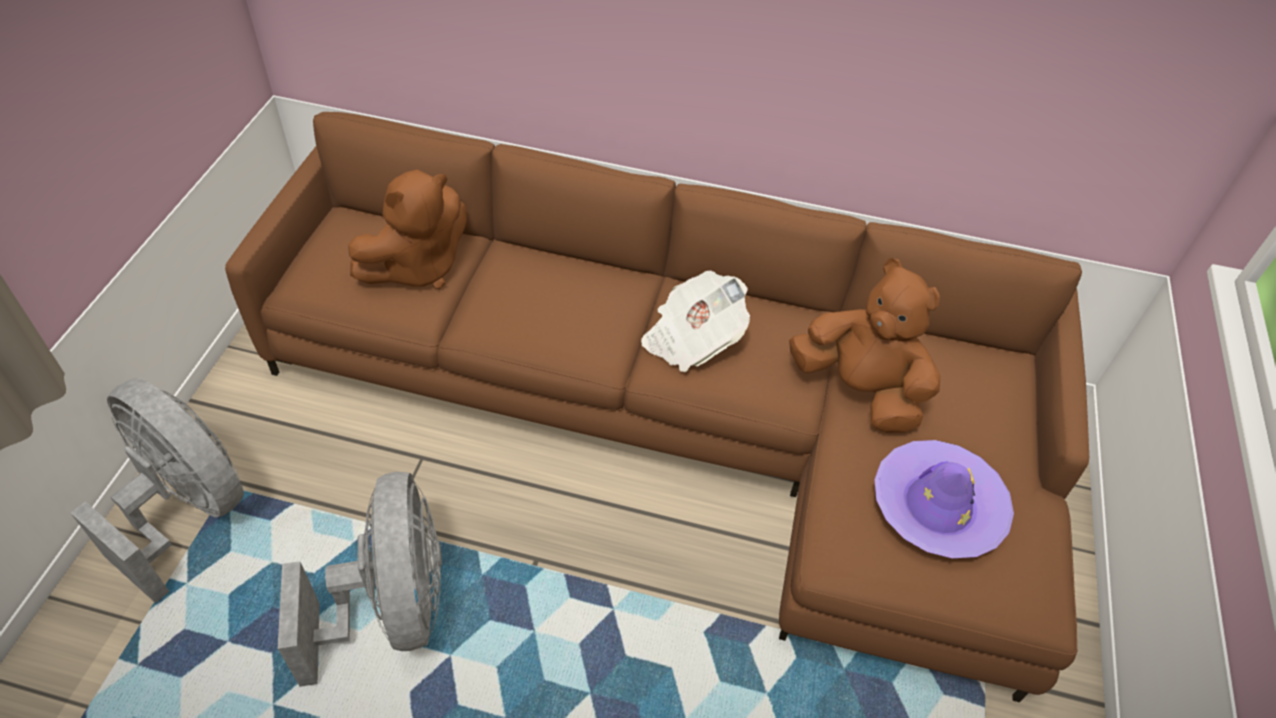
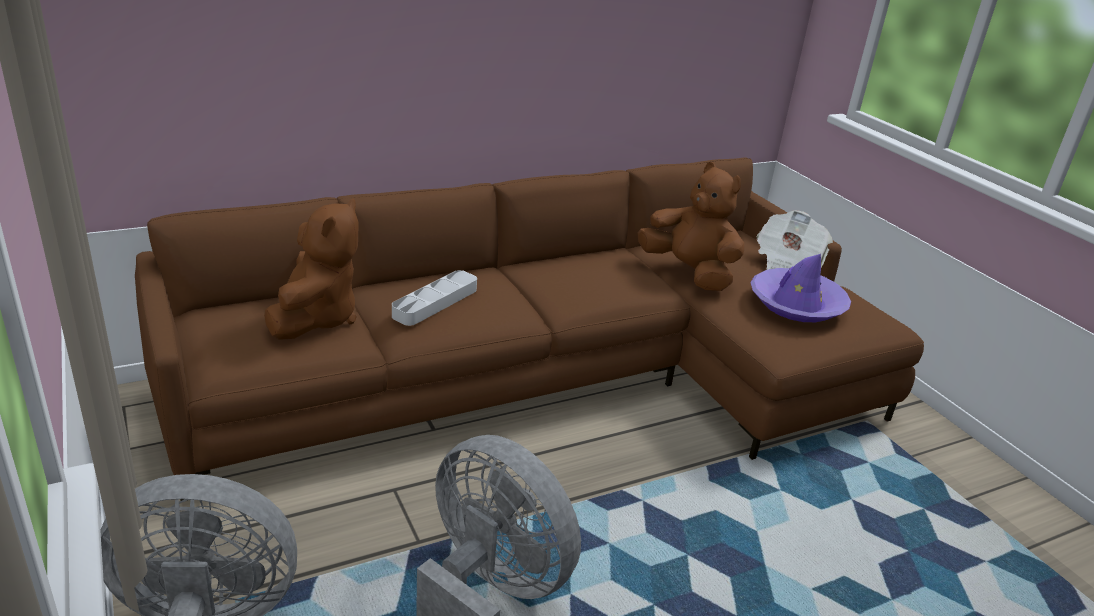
camera: 40 degrees left, 20 degrees down
newspaper [641,270,750,372] -> newspaper moved to [756,210,833,270]
brown plush toy [789,258,940,433] -> brown plush toy turned 45 degrees clockwise [638,162,744,291]
none -> grey tray [392,270,477,326]

